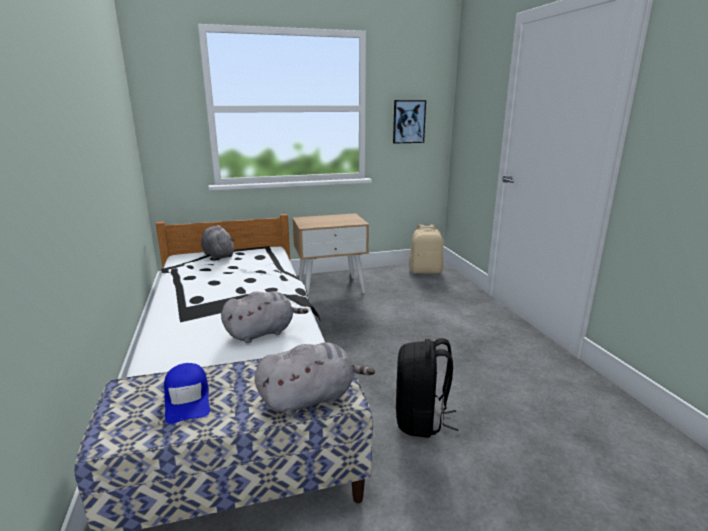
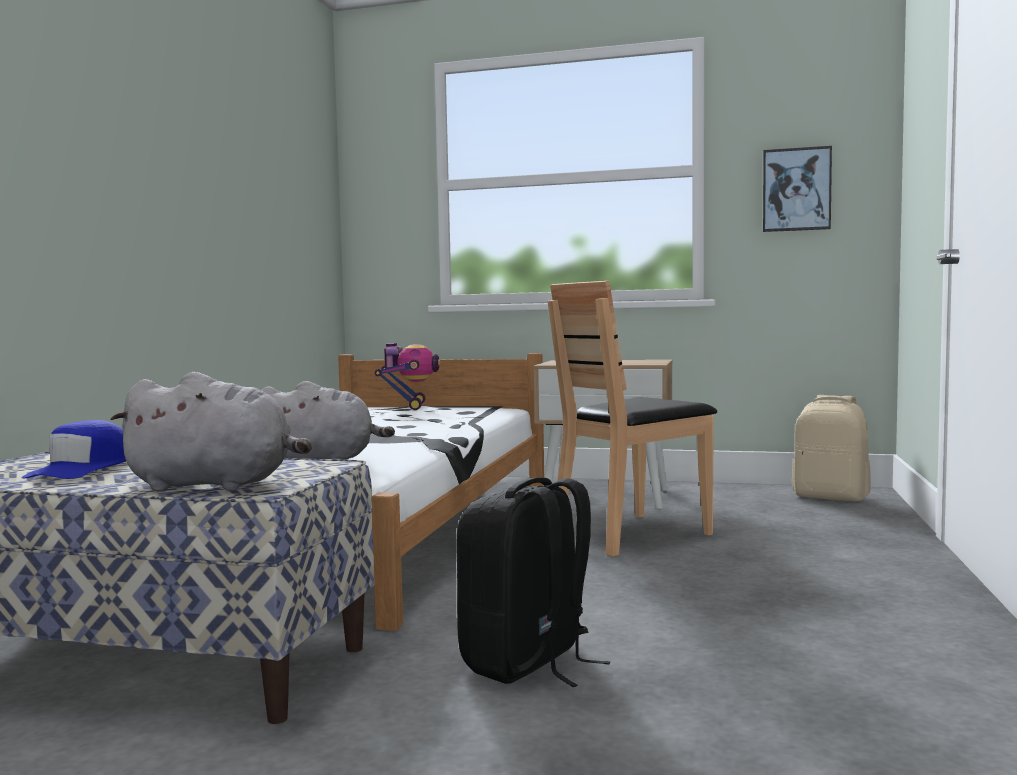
camera: 30 degrees right, 15 degrees down
grey plush toy [201,225,235,260] -> toy robot [375,343,441,410]
none -> brown chair [548,281,717,557]

